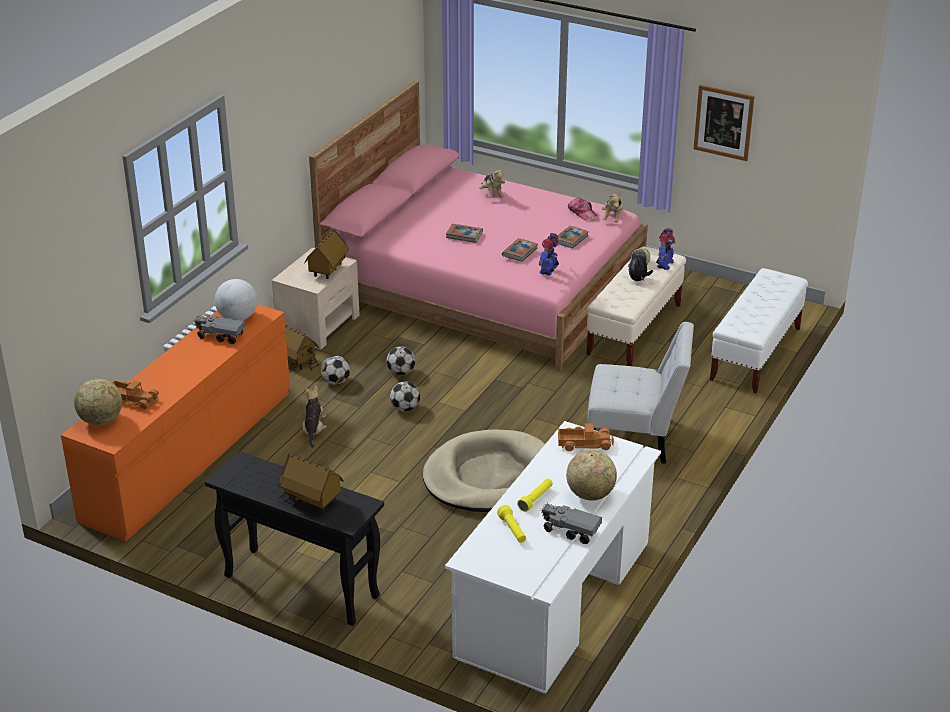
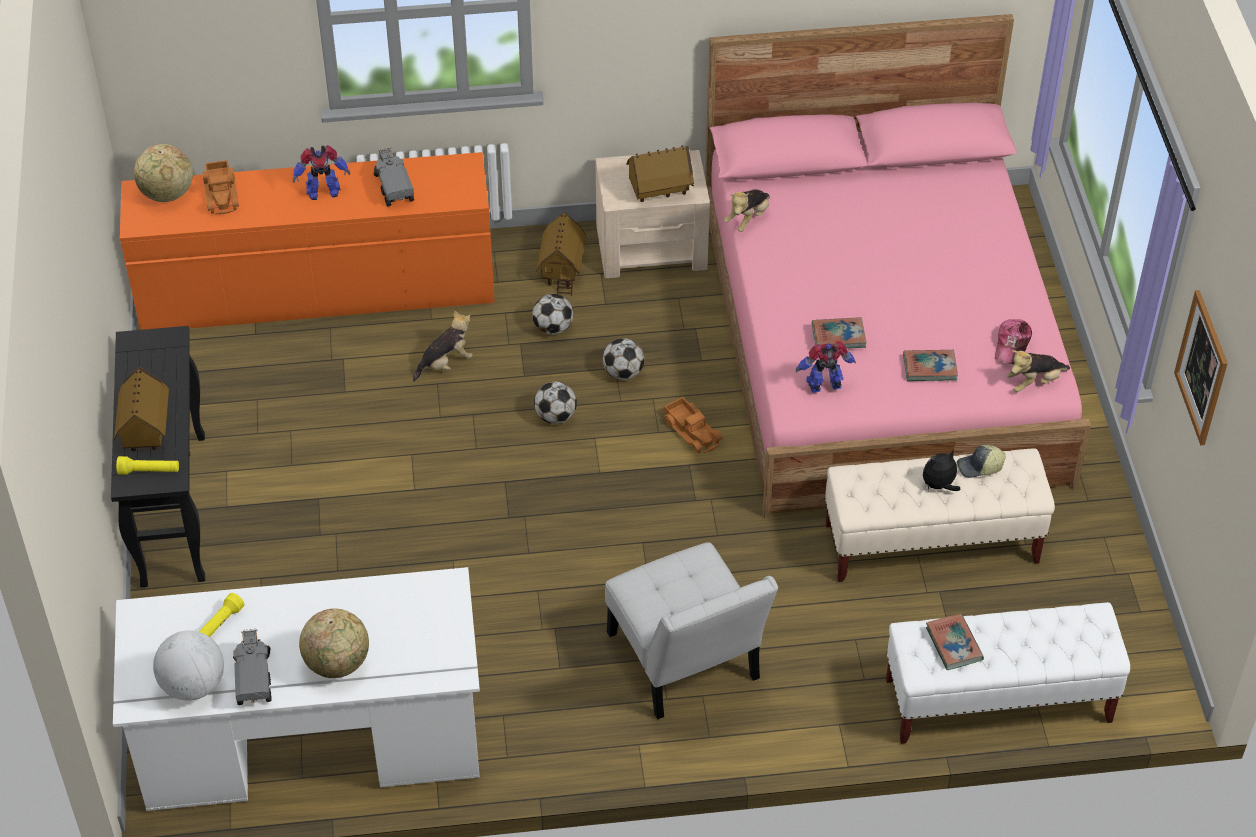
camera: 55 degrees right, 15 degrees up
globe [215,279,258,320] -> globe moved to [153,630,224,701]
beige dog bed [423,429,545,512] -> none
book [446,224,483,243] -> book moved to [926,614,984,670]
plush toy [479,168,505,198] -> plush toy moved to [724,189,770,232]
yellow flashlight [517,479,553,512] -> yellow flashlight moved to [116,456,179,475]
toy truck [558,423,614,451] -> toy truck moved to [663,397,723,453]
toy robot [656,228,676,270] -> toy robot moved to [293,145,350,200]

